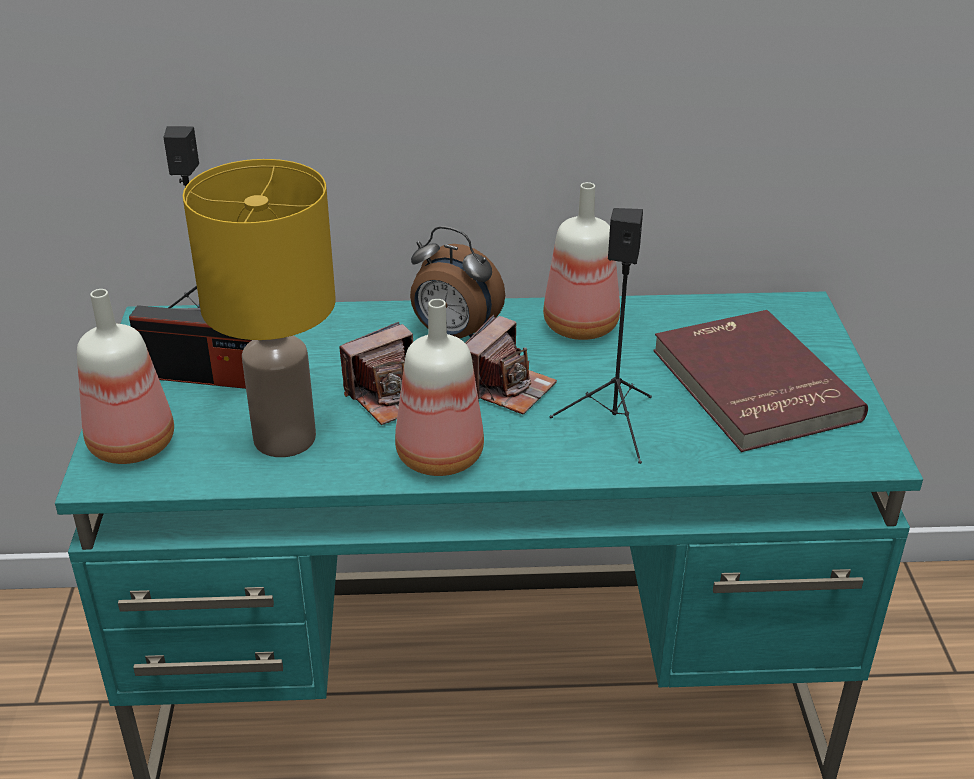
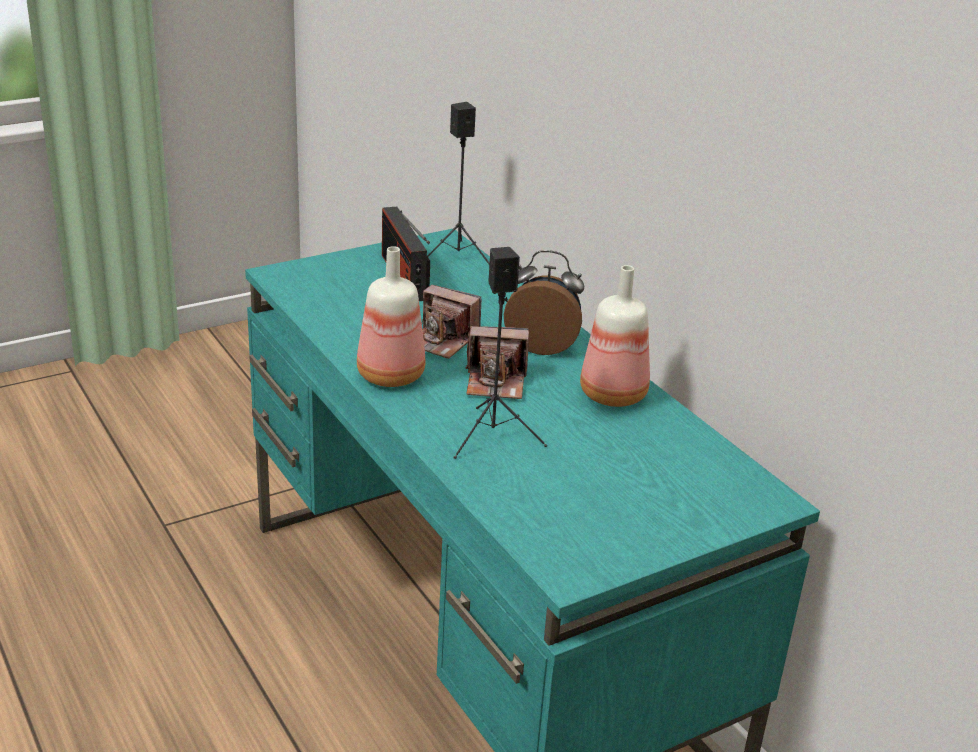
camera: 60 degrees right, 5 degrees down
bottle [77,289,174,464] -> none
yellow table lamp [183,159,335,457] -> none
alarm clock [410,226,505,338] -> alarm clock turned 105 degrees clockwise [504,250,584,355]
red book [653,310,868,452] -> none

